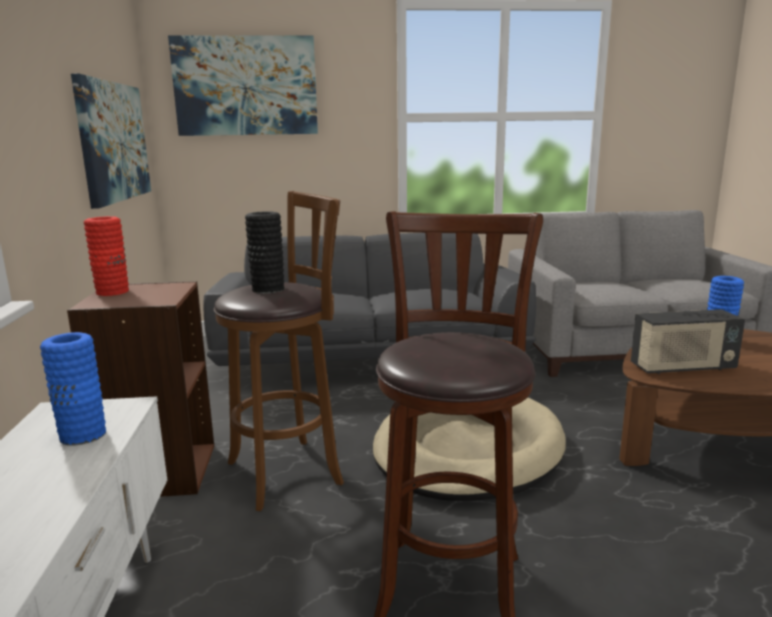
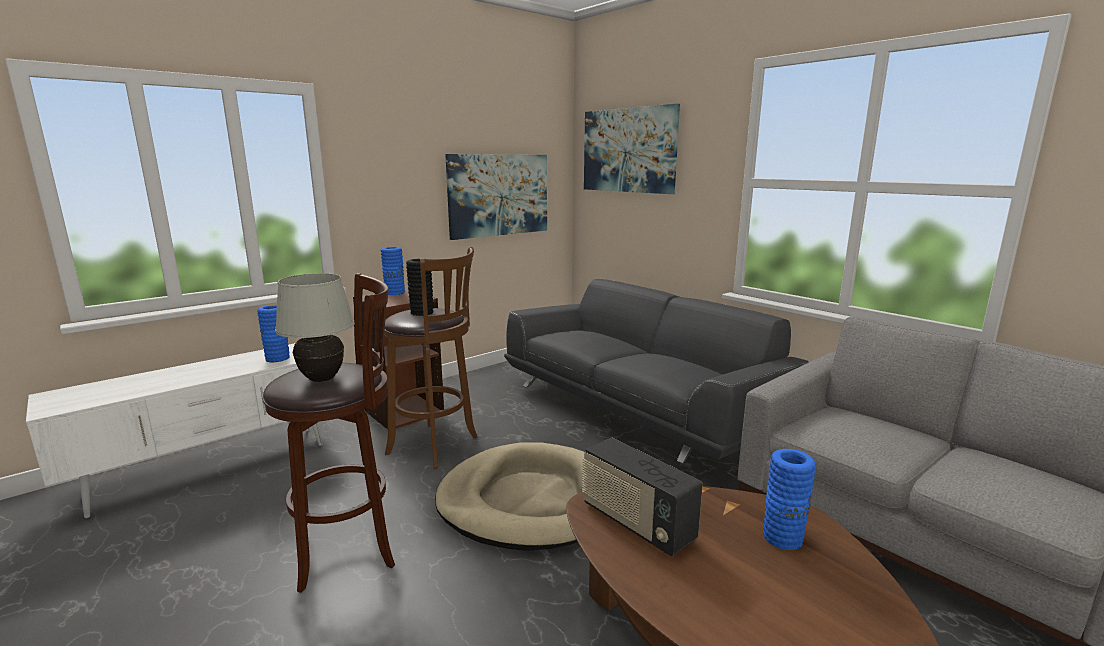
camera: 55 degrees right, 0 degrees up
red vase [84,216,129,296] -> blue vase [381,247,405,295]
none -> white table lamp [275,273,355,382]

